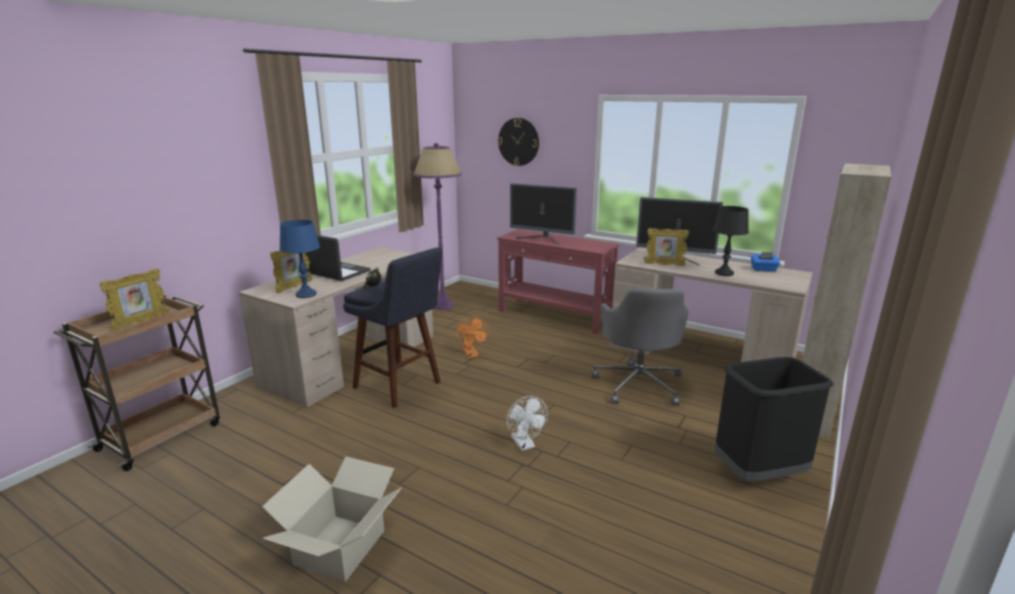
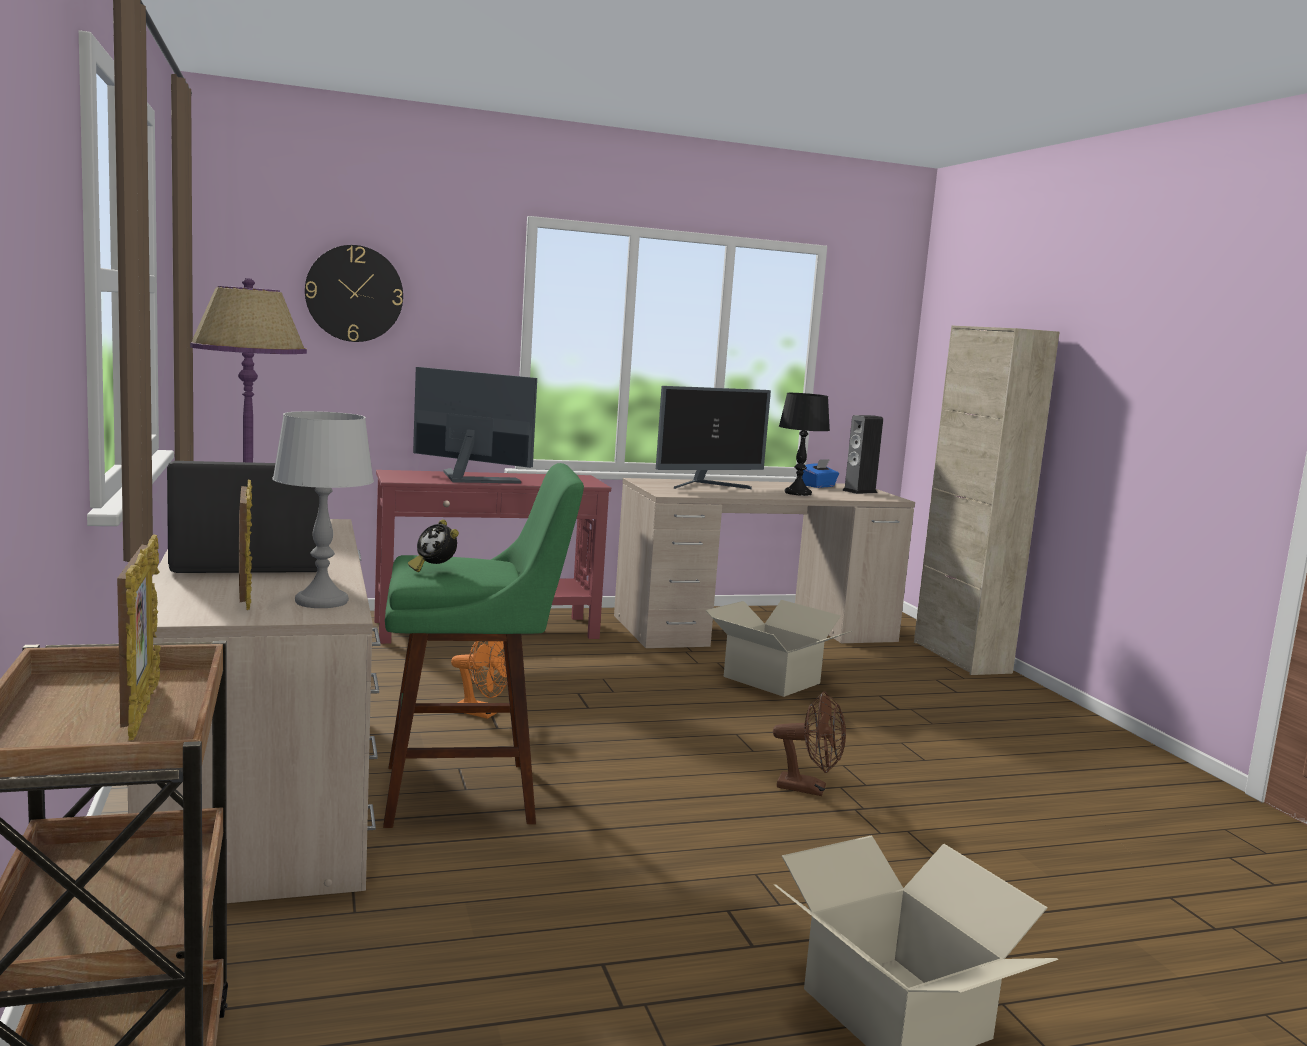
camera: 50 degrees left, 10 degrees down
blue table lamp [279,220,320,298] -> grey table lamp [272,411,374,608]
blue stool [343,247,442,408] -> green stool [383,463,584,828]
white fan [507,396,548,451] -> brown fan [773,692,846,796]
monitor [510,183,577,245] -> monitor turned 135 degrees counterclockwise [413,367,537,483]
grey office chair [591,288,689,405] -> cardboard box [705,600,852,697]
picture frame [645,228,689,266] -> none
black trash can [715,357,834,481] -> none
none -> speaker [842,415,883,494]

